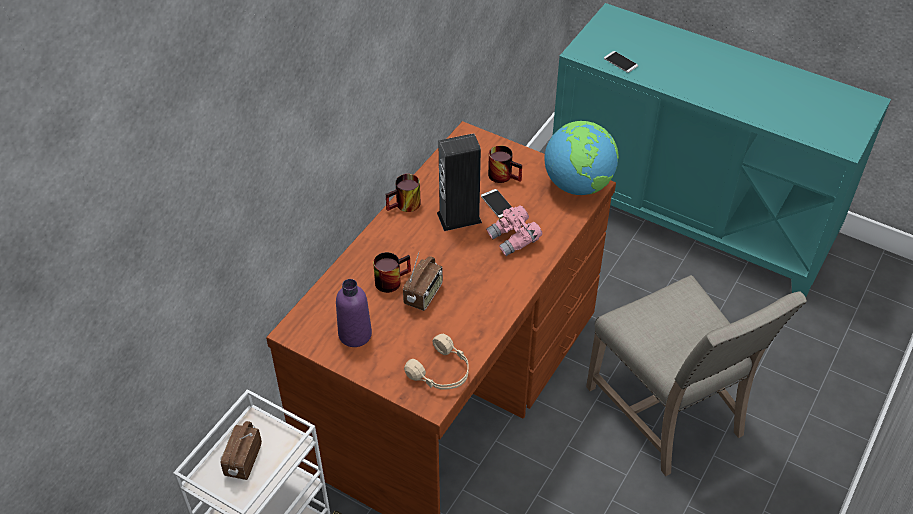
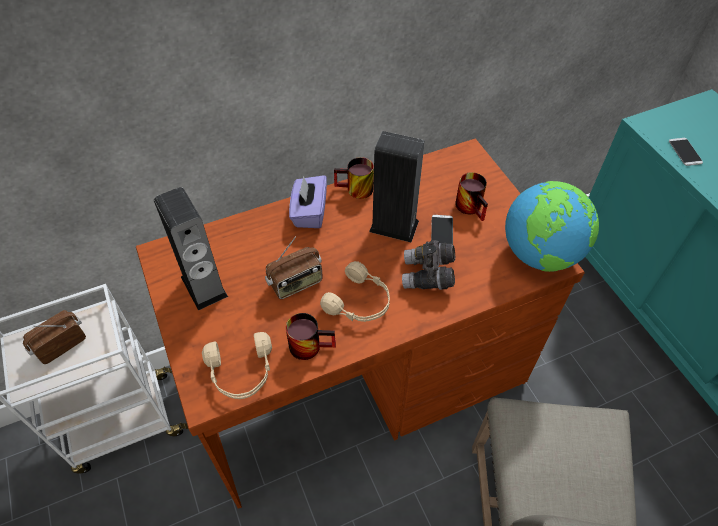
camera: 35 degrees right, 5 degrees up
purple bottle [336,279,372,347] -> speaker [154,187,228,311]
mug [373,252,411,293] -> mug moved to [286,313,336,360]
pink binoculars [486,205,542,256] -> grey binoculars [402,240,455,290]
none -> purple tissue box [289,175,327,228]
none -> beige headphones [320,261,390,322]

